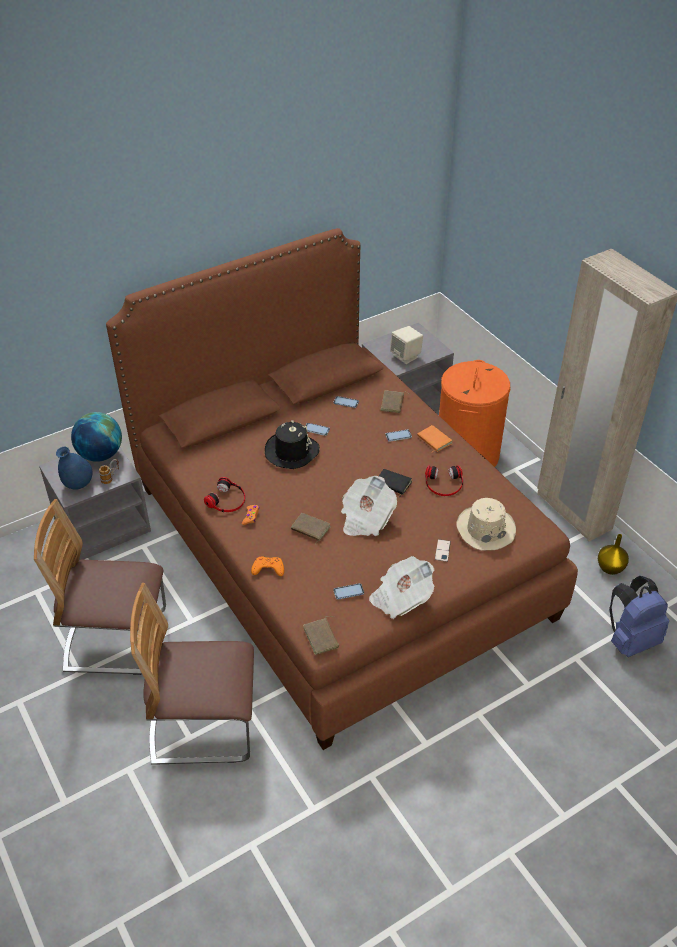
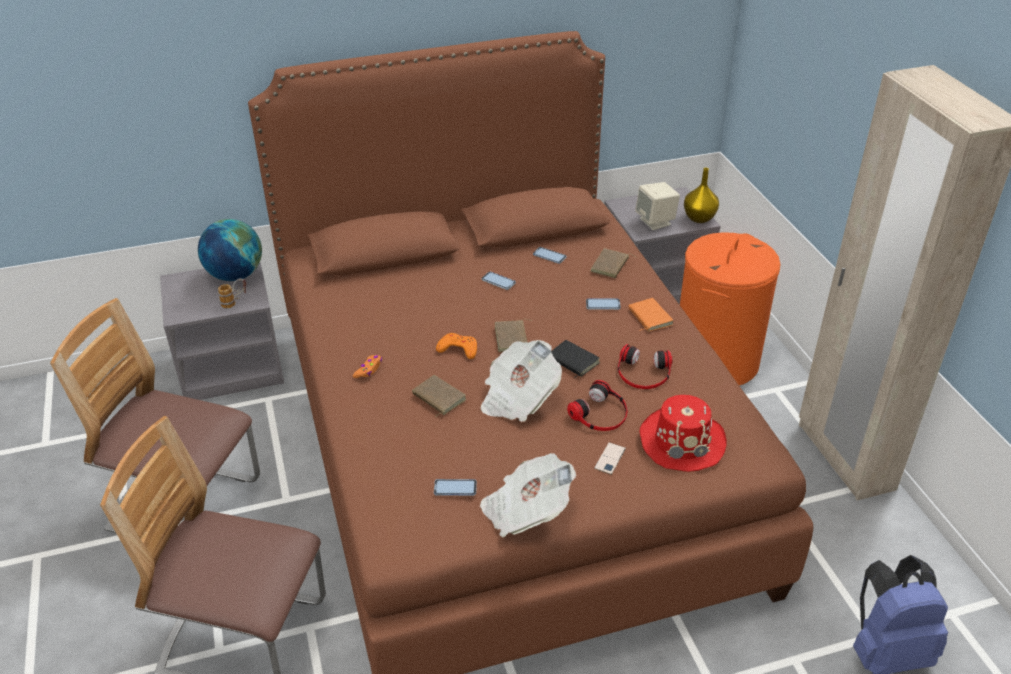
camera: 15 degrees right, 5 degrees down
blue vase [56,447,92,490] -> none
headphones [204,477,245,512] -> headphones moved to [567,380,627,431]
orange game controller [251,556,284,576] -> orange game controller moved to [436,333,477,359]
black hat [265,421,320,469] -> none
brown book [303,616,339,655] -> brown book moved to [494,319,533,352]
beige hat [456,498,516,551] -> red hat [640,395,727,472]
yellow vase [598,534,629,575] -> yellow vase moved to [684,168,719,223]

